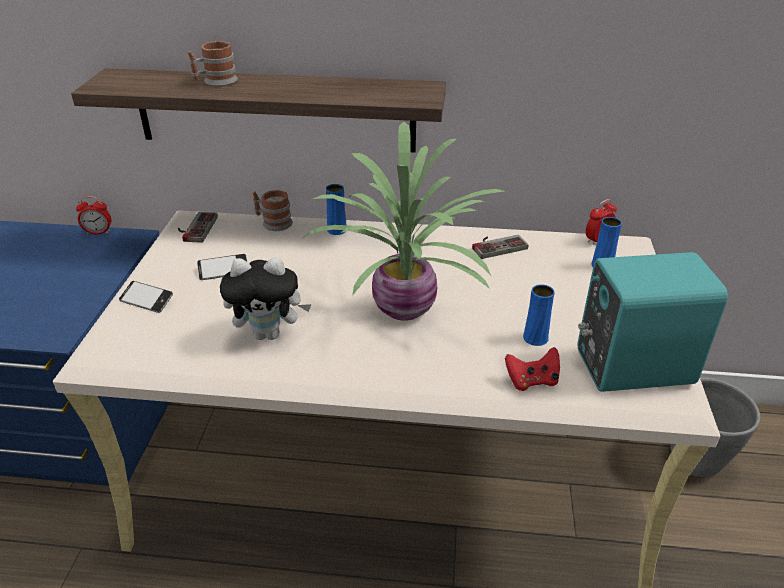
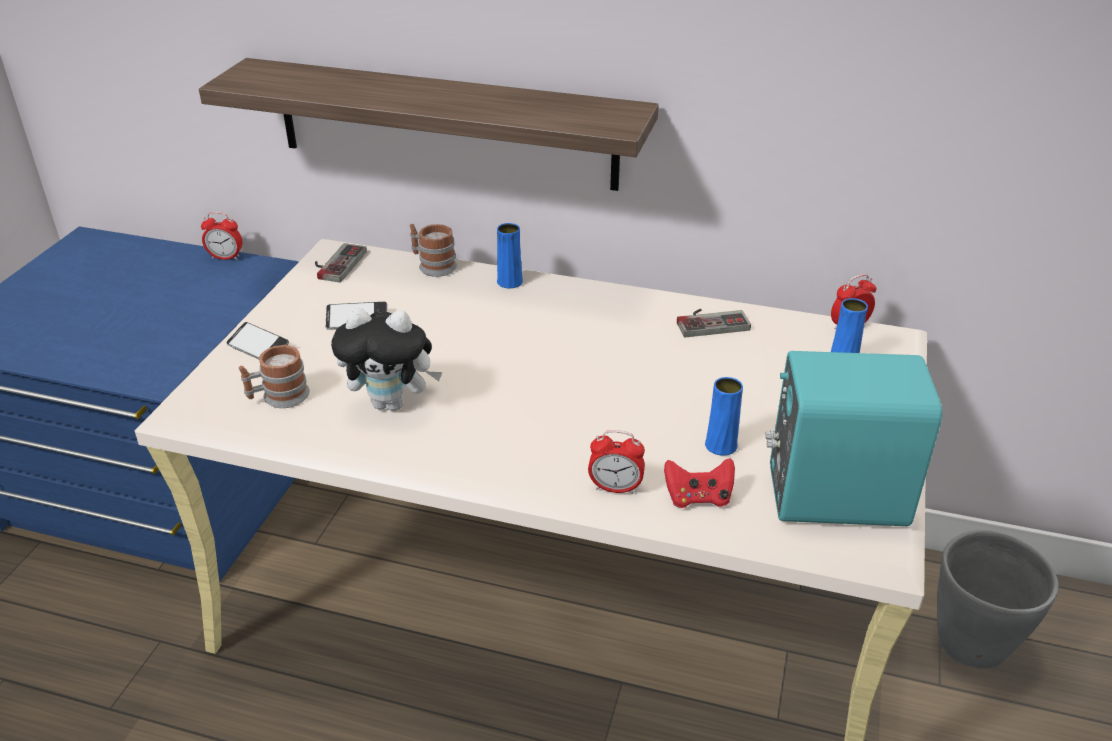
camera: 10 degrees right, 0 degrees up
mug [188,41,238,86] -> mug moved to [239,345,310,408]
potted plant [303,122,505,321] -> none
none -> alarm clock [588,430,645,494]

